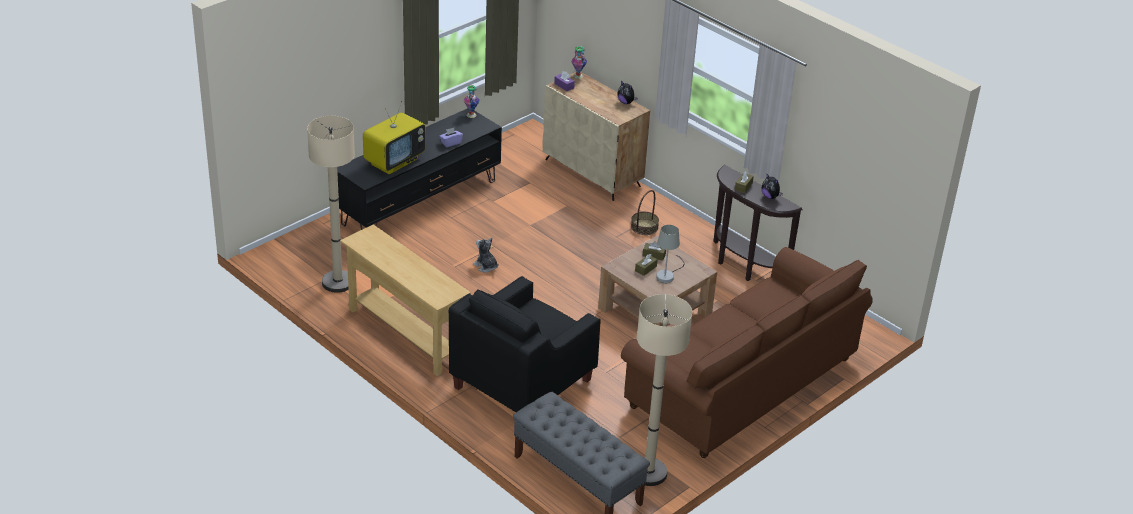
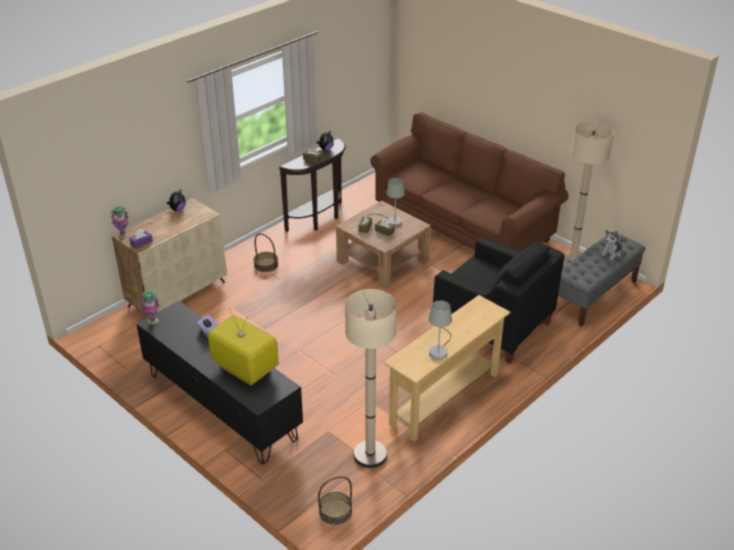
camera: 90 degrees left, 0 degrees up
plush toy [473,238,498,273] -> plush toy moved to [601,230,622,260]
none -> basket [318,476,352,525]
none -> grey table lamp [429,300,452,360]

